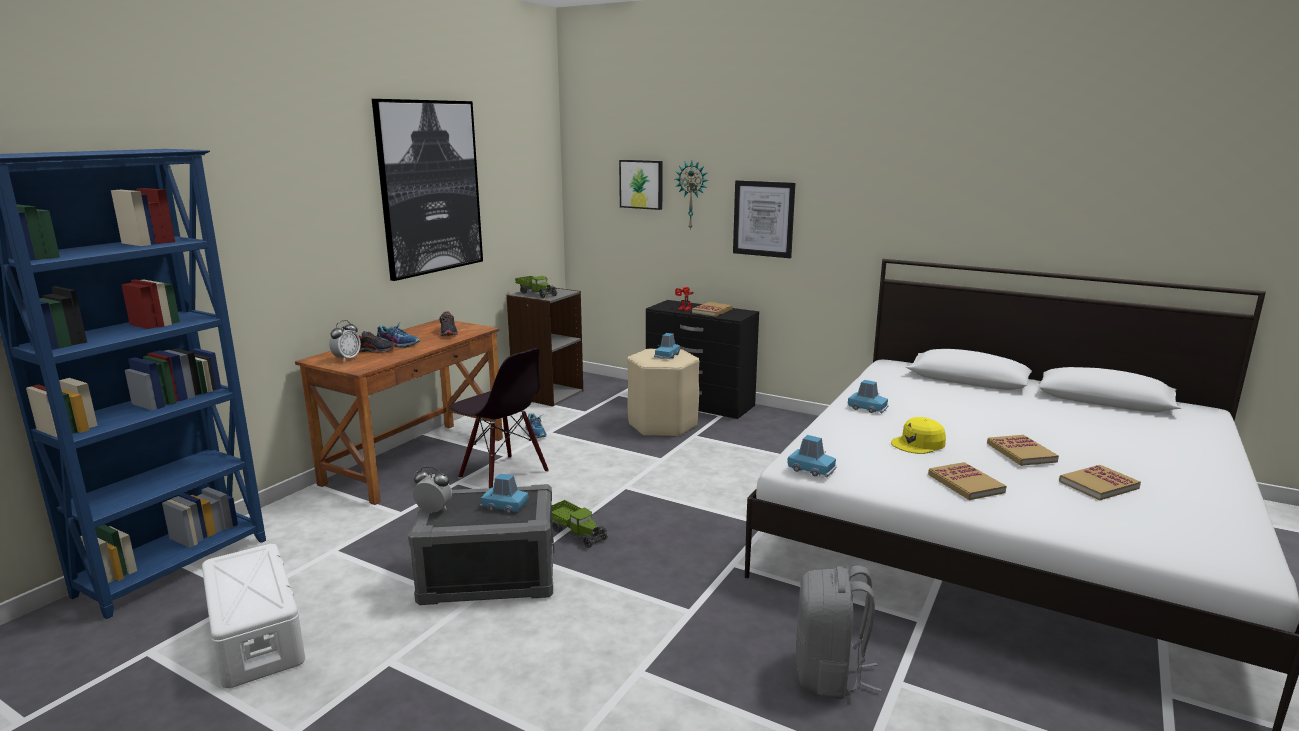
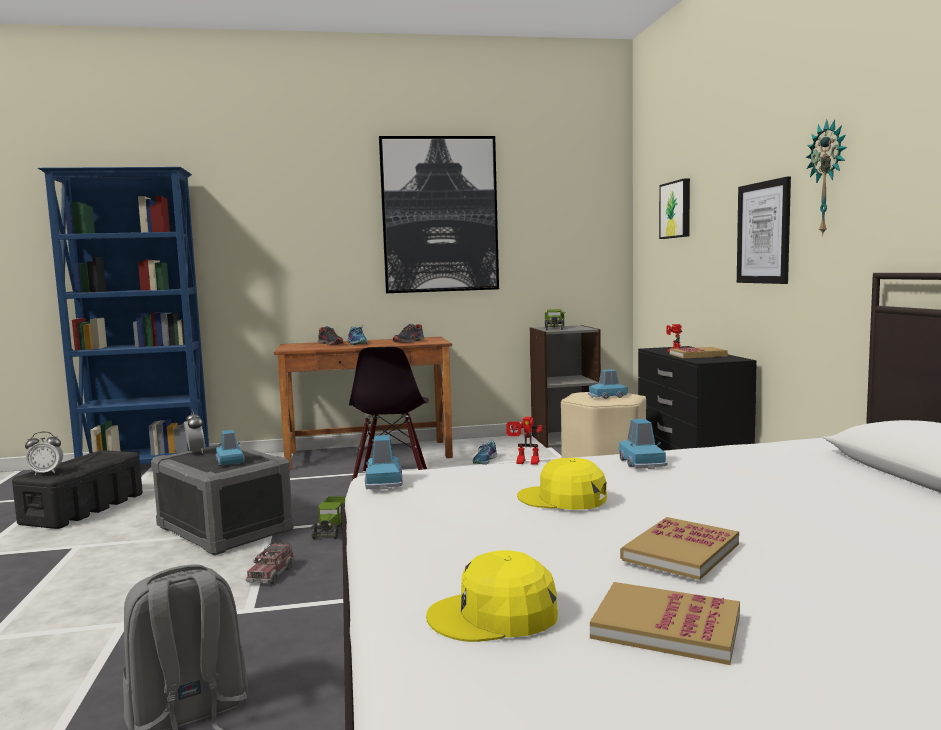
camera: 50 degrees right, 10 degrees down
white storage box [202,544,305,688] -> black storage box [12,450,143,529]
alarm clock [329,320,361,362] -> alarm clock moved to [25,432,63,475]
wall clock [675,160,709,230] -> wall clock moved to [806,119,847,236]
book [928,462,1007,500] -> none
none -> toy truck [246,542,295,584]
none -> yellow cap [426,550,558,642]
none -> toy robot [506,417,545,465]

